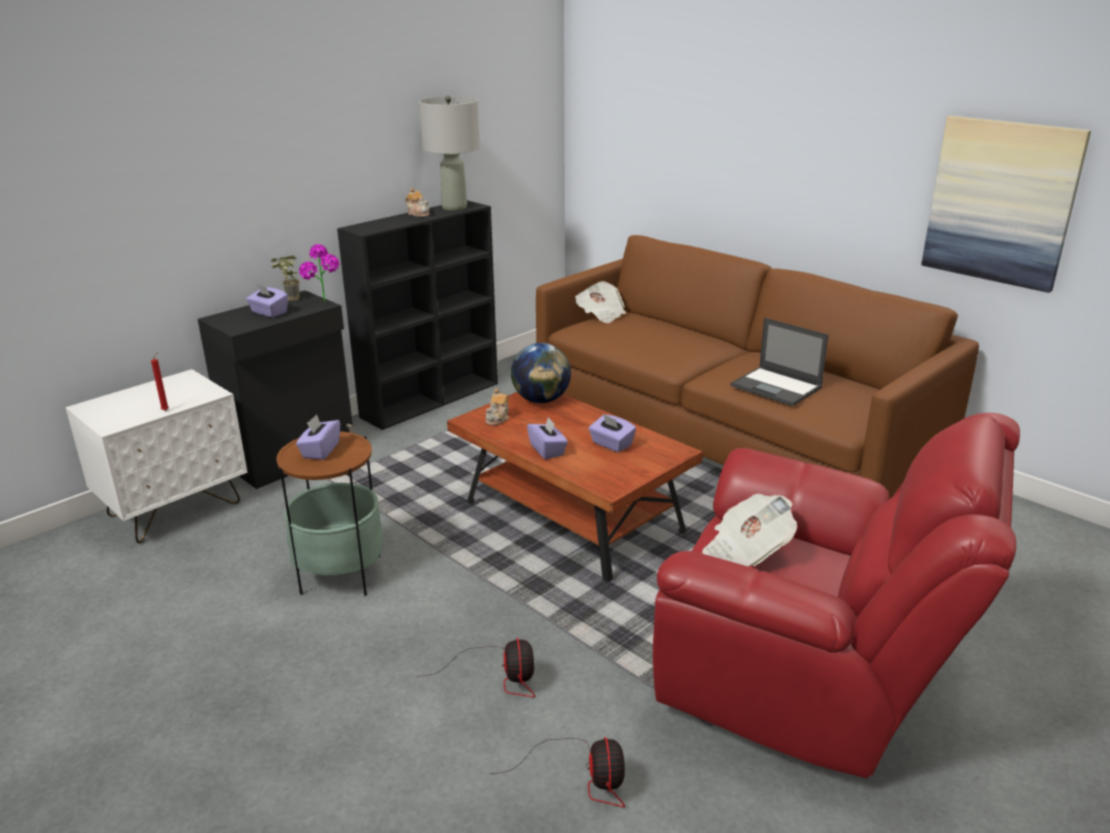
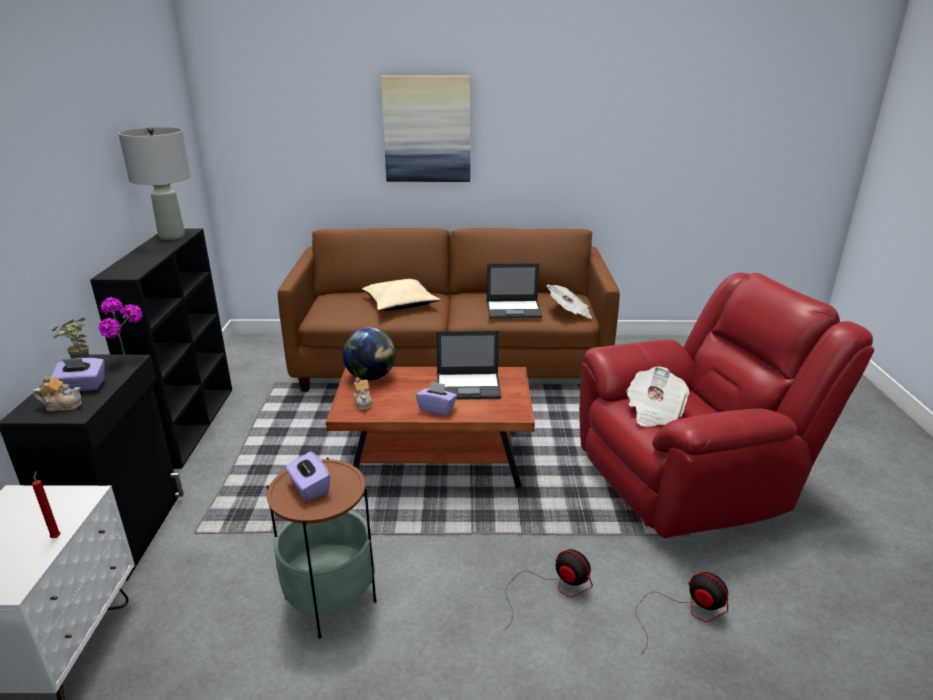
camera: 45 degrees left, 0 degrees up
teapot [405,188,430,217] -> teapot moved to [33,376,82,411]
newspaper [575,281,626,323] -> newspaper moved to [547,285,592,318]
purple tissue box [589,414,636,452] -> laptop [436,331,501,400]
picture [921,116,1091,293] -> picture moved to [381,76,470,182]
none -> beige pillow [362,279,441,311]

